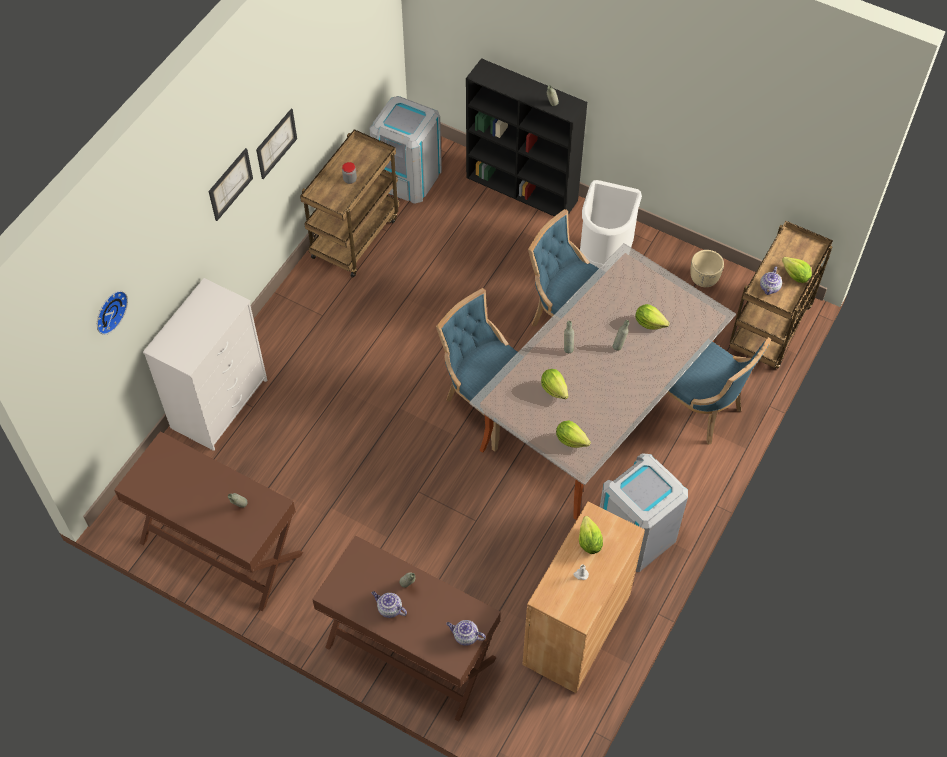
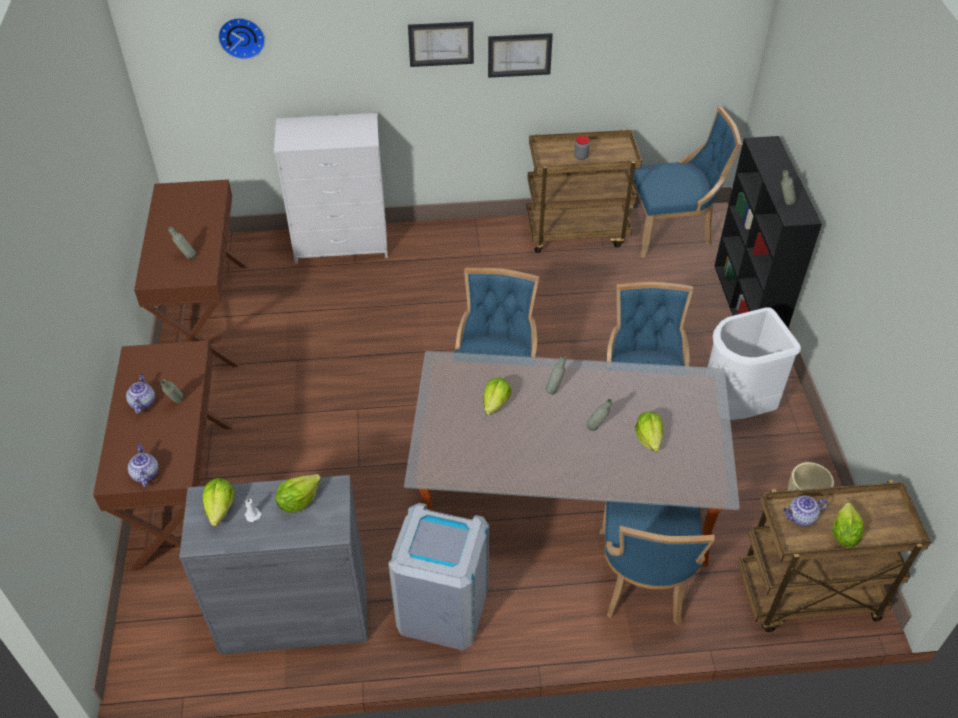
camera: 55 degrees right, 10 degrees down
grey trash can [369,96,442,204] -> blue chair [628,107,742,258]
brown cabinet [522,502,645,693] -> grey cabinet [179,475,368,655]
lettuce [556,420,591,448] -> lettuce moved to [203,478,235,526]

